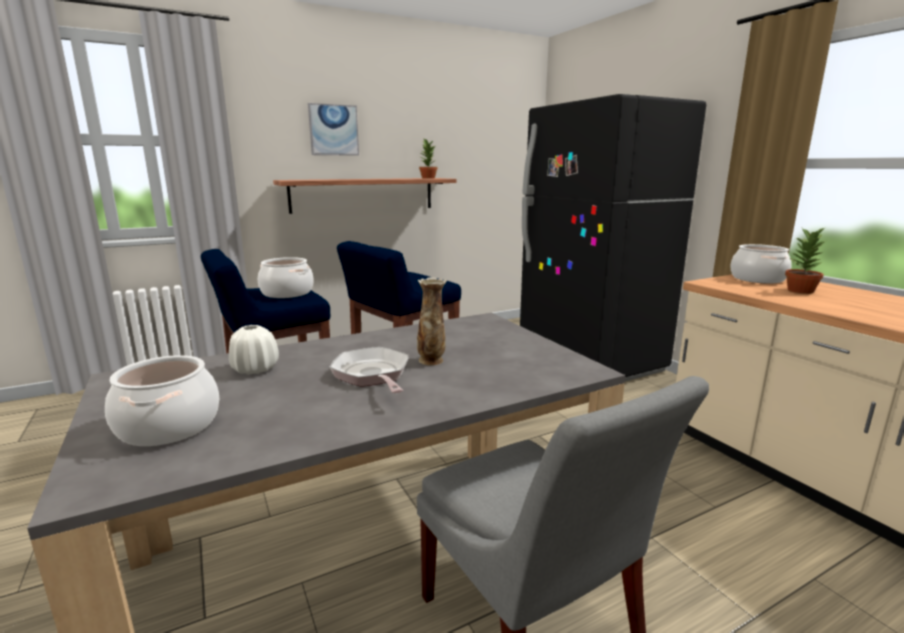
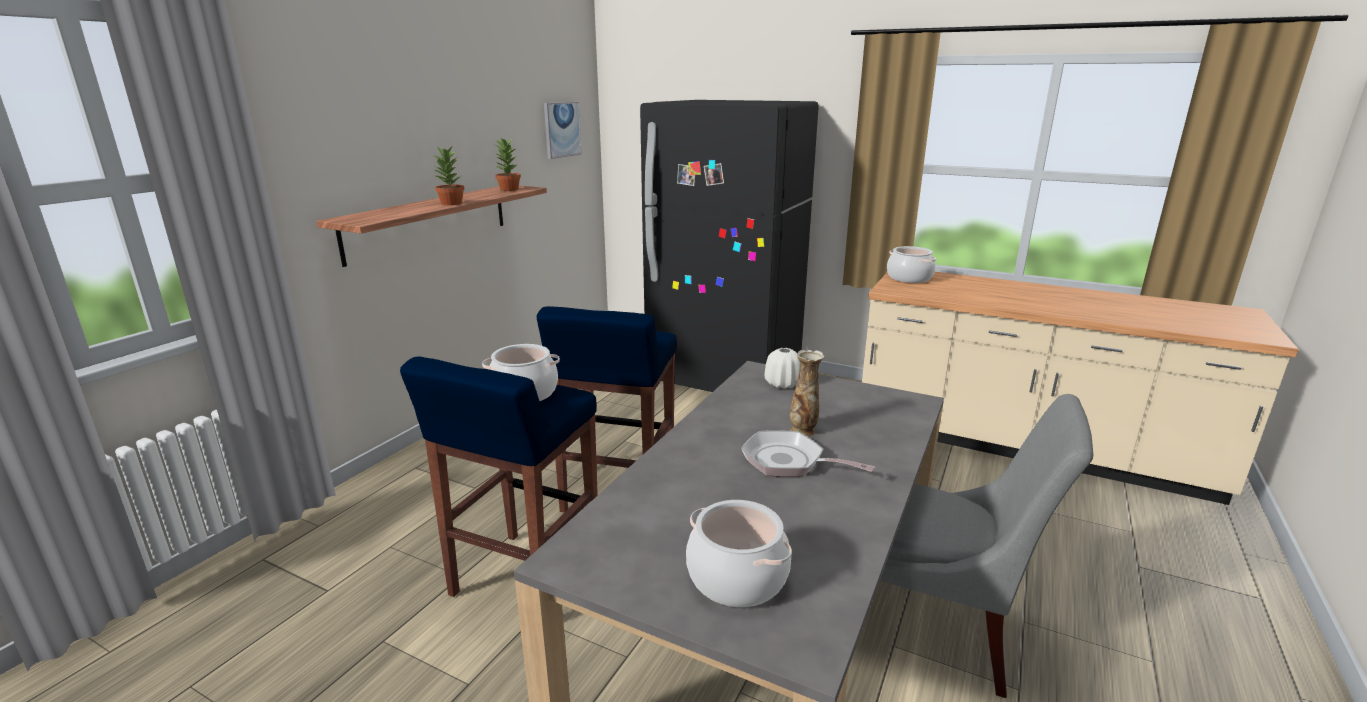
camera: 35 degrees left, 5 degrees up
white vase [229,325,279,375] -> white vase moved to [765,348,800,389]
picture [308,103,359,156] -> picture moved to [544,102,581,159]
potted plant [785,226,827,294] -> potted plant moved to [435,144,464,205]

